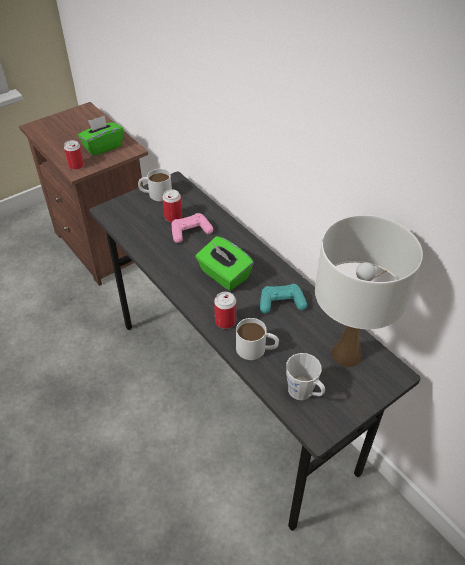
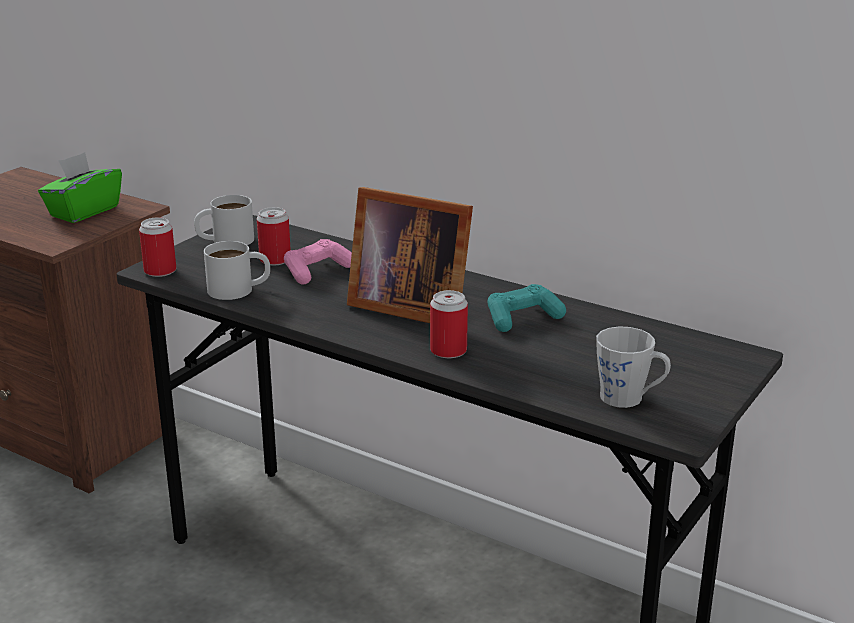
camera: 20 degrees left, 20 degrees down
can [64,140,84,170] -> can moved to [139,217,176,277]
green tissue box [196,236,254,291] -> picture frame [347,187,473,323]
white mug [236,318,279,360] -> white mug moved to [204,241,270,300]
white table lamp [315,215,423,367] -> none

